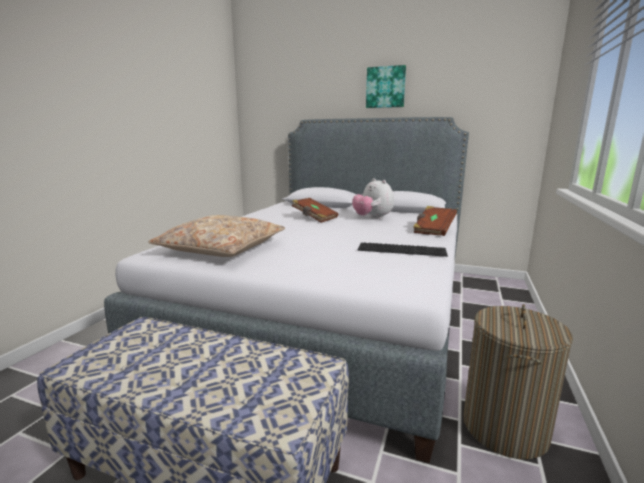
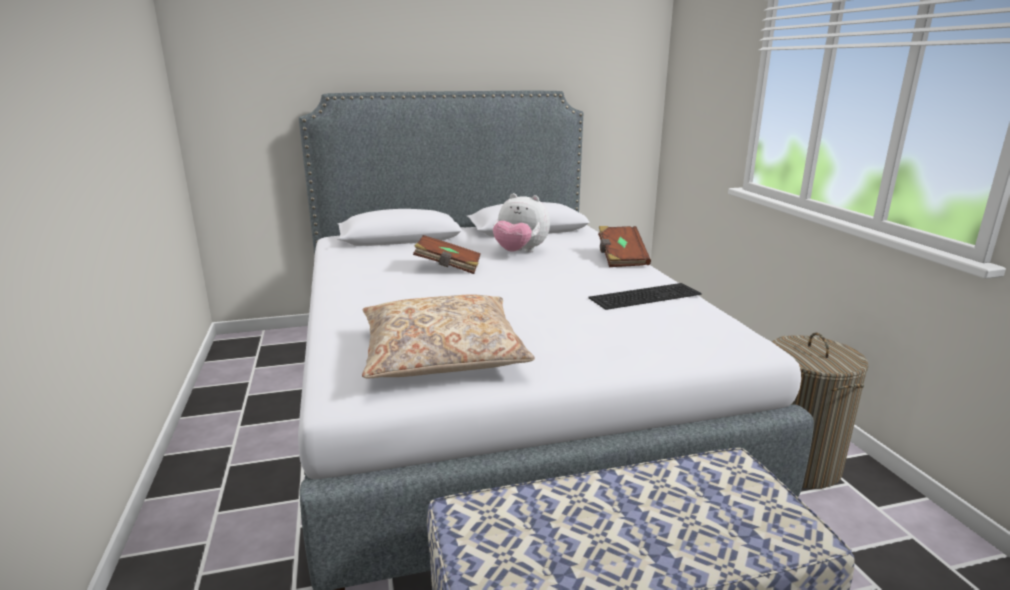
camera: 35 degrees left, 5 degrees up
picture [366,65,406,108] -> none

